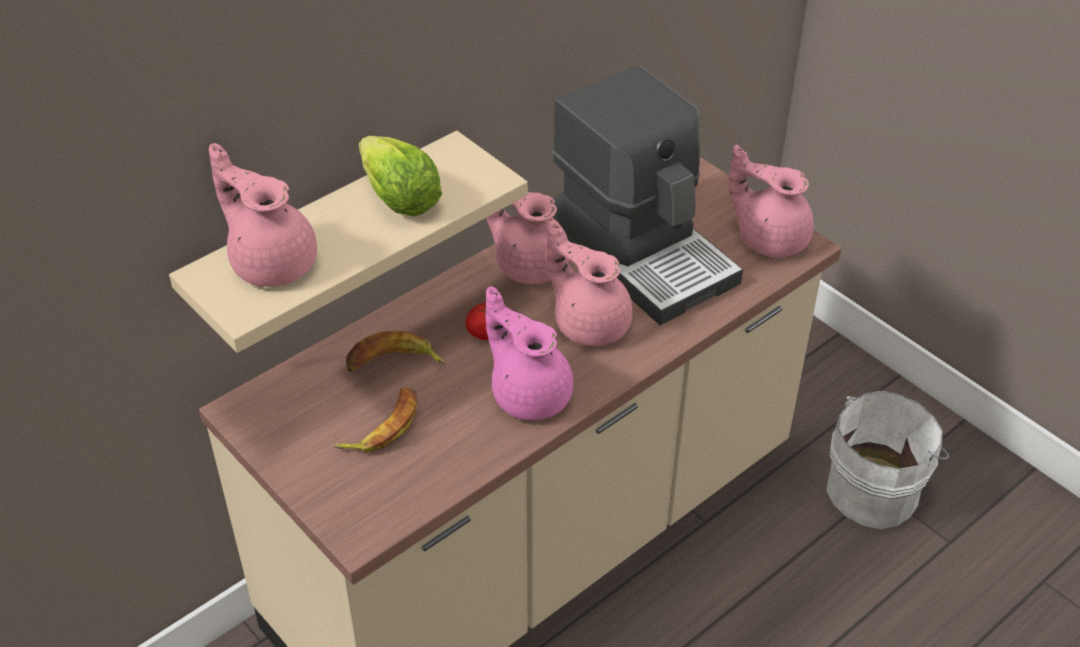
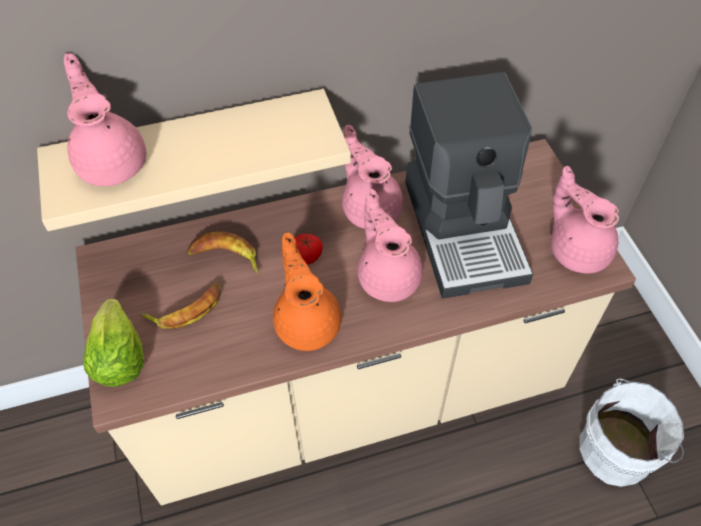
camera: 25 degrees right, 10 degrees up
lettuce [359,136,442,216] -> lettuce moved to [83,299,144,387]
pink teapot [486,286,573,420] -> orange teapot [273,233,341,351]

